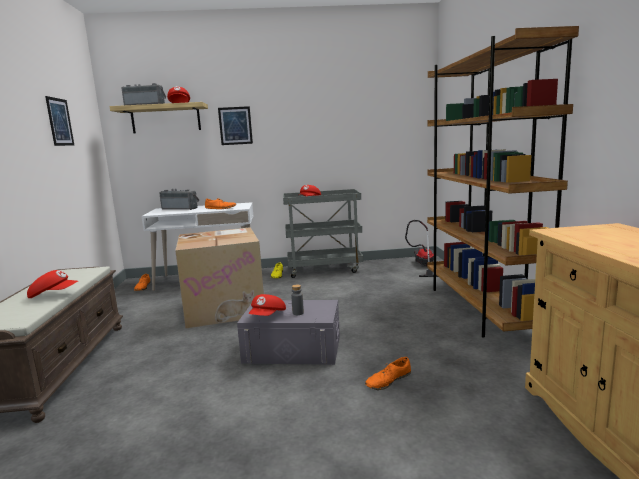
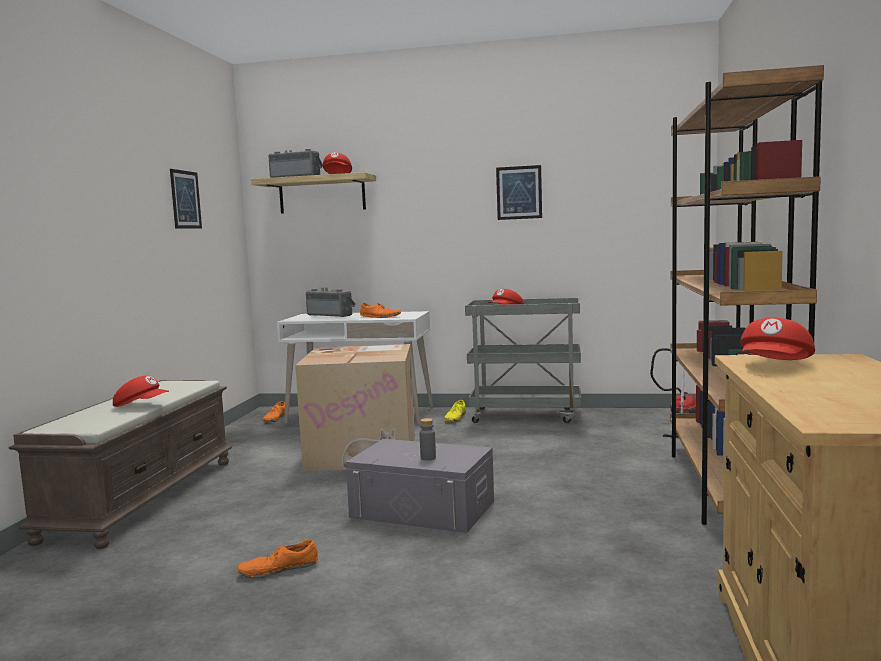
camera: 15 degrees right, 5 degrees down
picture [218,106,253,145] -> picture moved to [496,165,542,220]
red cap [248,294,286,316] -> red cap moved to [740,318,815,360]
orange shoe [365,357,411,390] -> orange shoe moved to [237,539,318,578]

